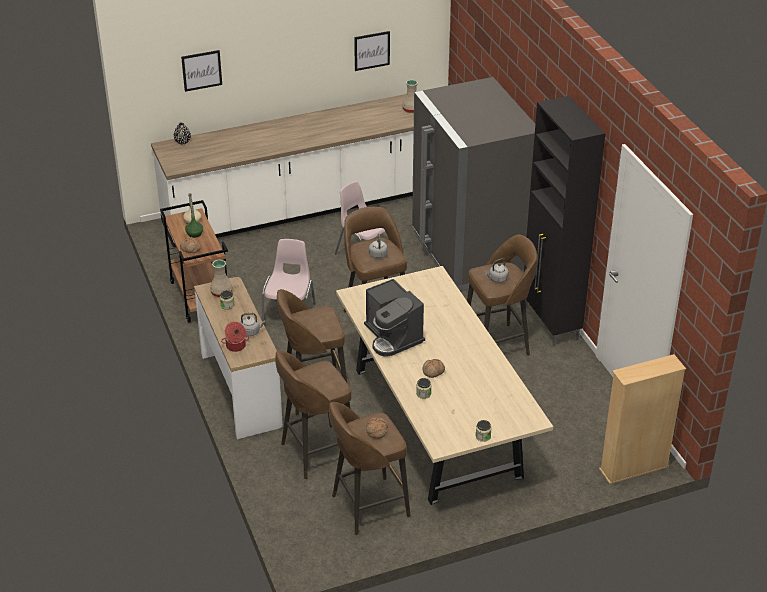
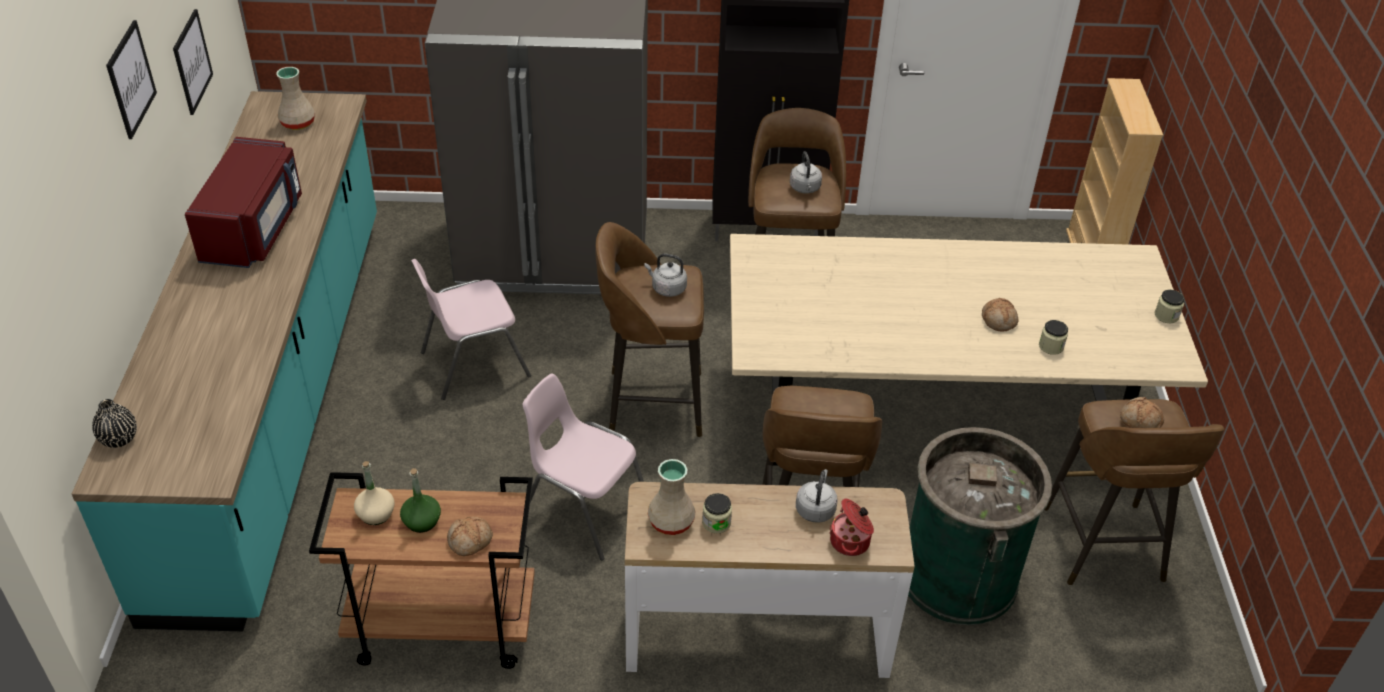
camera: 70 degrees left, 5 degrees up
white counter [151,94,414,247] -> turquoise counter [72,91,377,631]
picture [181,50,222,92] -> picture moved to [106,20,157,139]
brown stool [275,351,351,479] -> green trash can [908,427,1052,625]
coffee machine [364,279,425,356] -> none
none -> red microwave [185,137,302,268]

